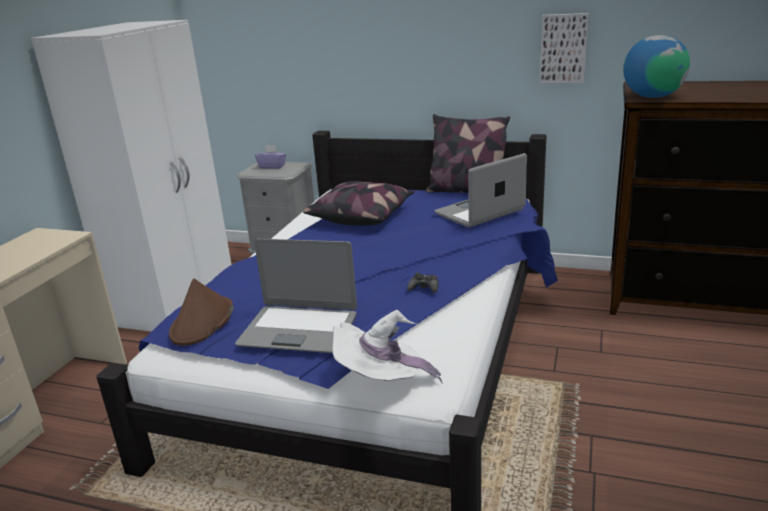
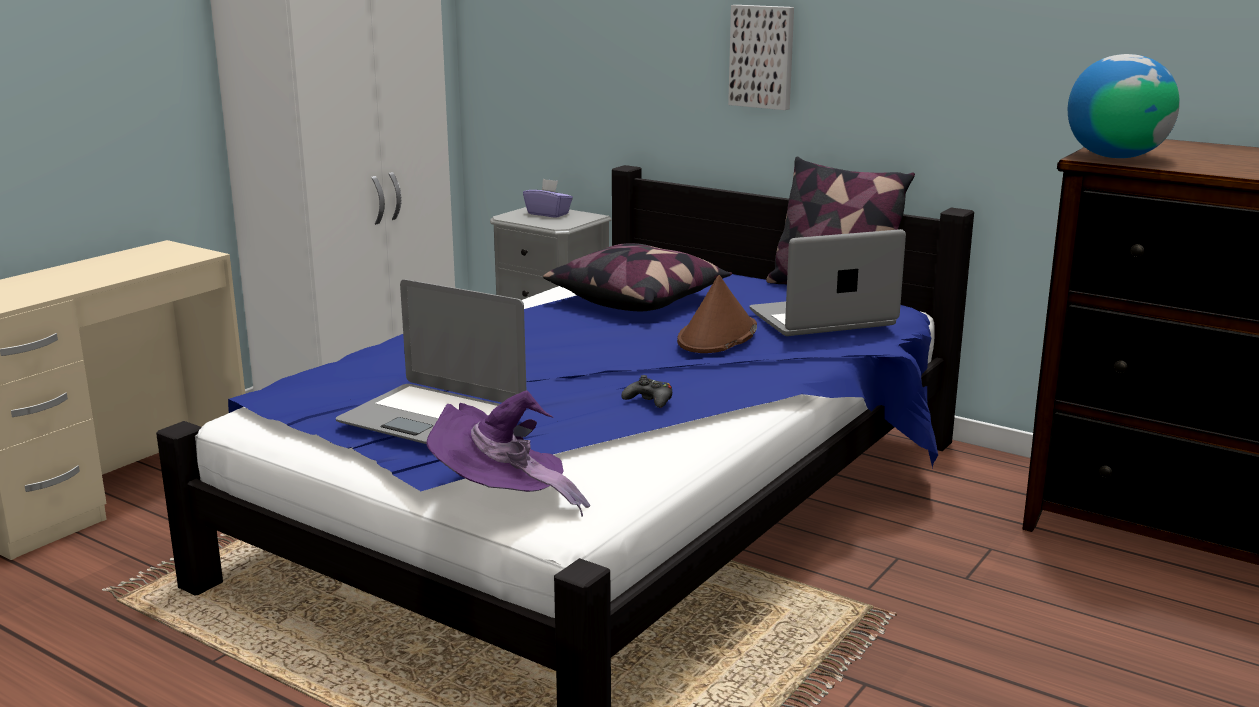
camera: 15 degrees right, 5 degrees down
brown hat [169,278,234,346] -> brown hat moved to [677,275,757,353]
white hat [332,310,443,384] -> purple hat [426,391,590,517]
picture [540,13,589,83] -> picture moved to [728,5,794,110]

